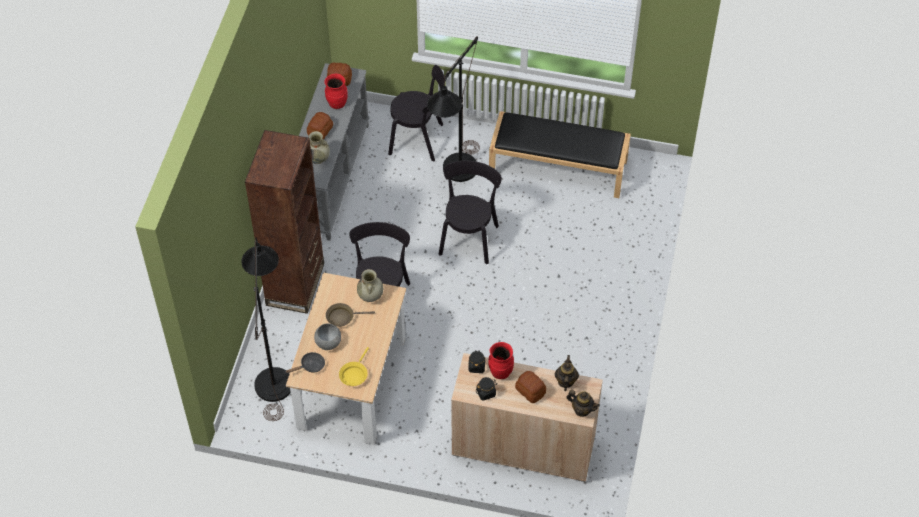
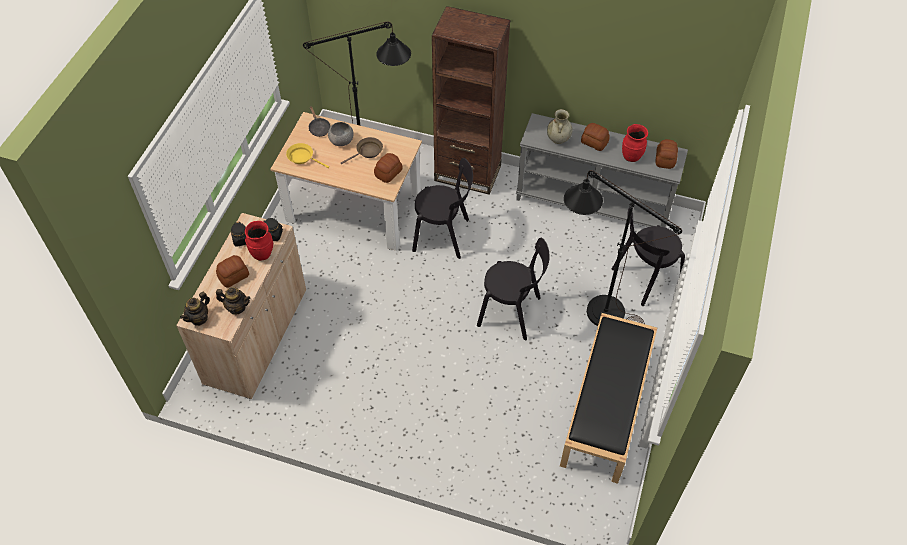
camera: 95 degrees right, 0 degrees up
brown frying pan [326,303,375,327] -> brown frying pan turned 60 degrees clockwise [341,137,383,164]
beige vase [357,269,383,302] -> bread [374,153,403,183]
black chair [388,65,444,161] -> black chair turned 45 degrees clockwise [612,207,685,306]

